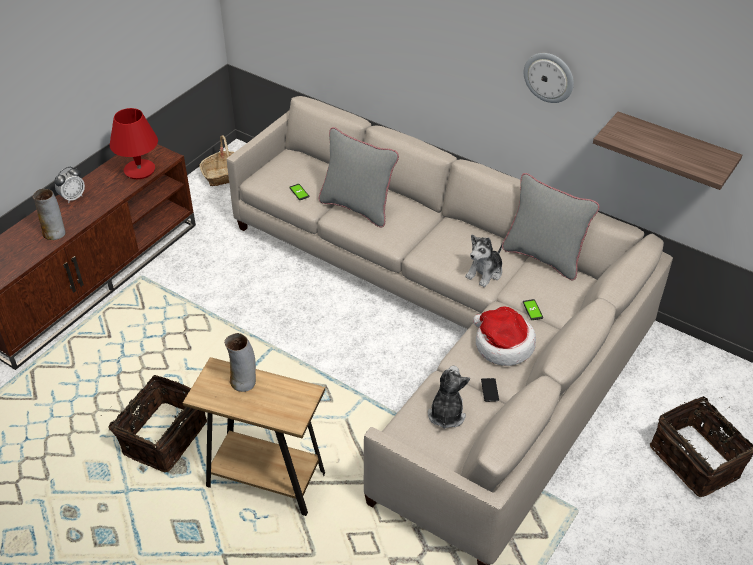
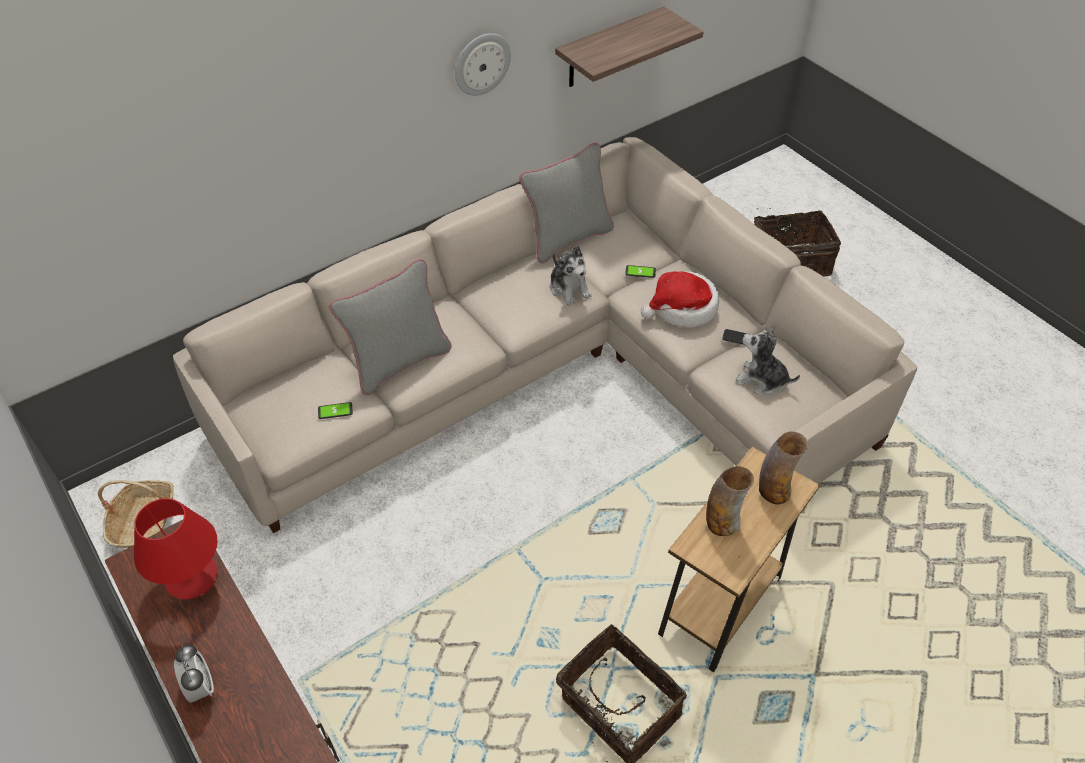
camera: 70 degrees left, 5 degrees up
vase [33,189,66,240] -> vase moved to [759,431,808,505]

